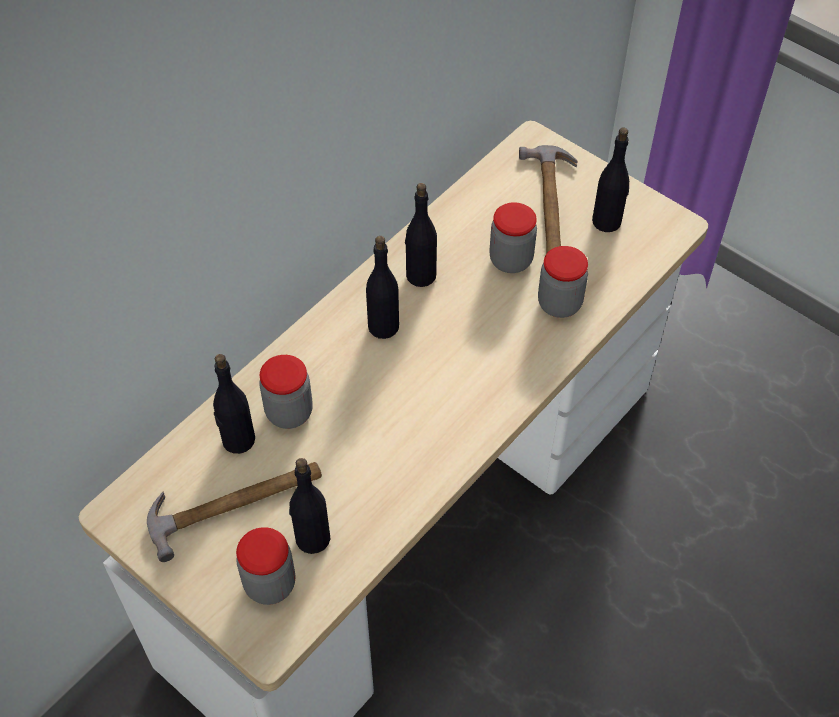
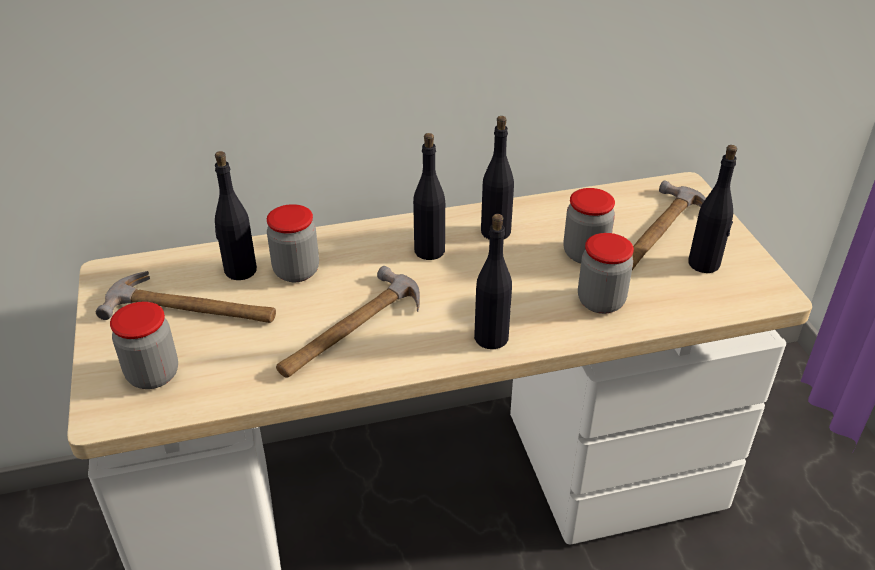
camera: 35 degrees right, 15 degrees down
black bottle [289,458,331,554] -> black bottle moved to [474,214,512,349]
none -> hammer [276,266,420,377]

